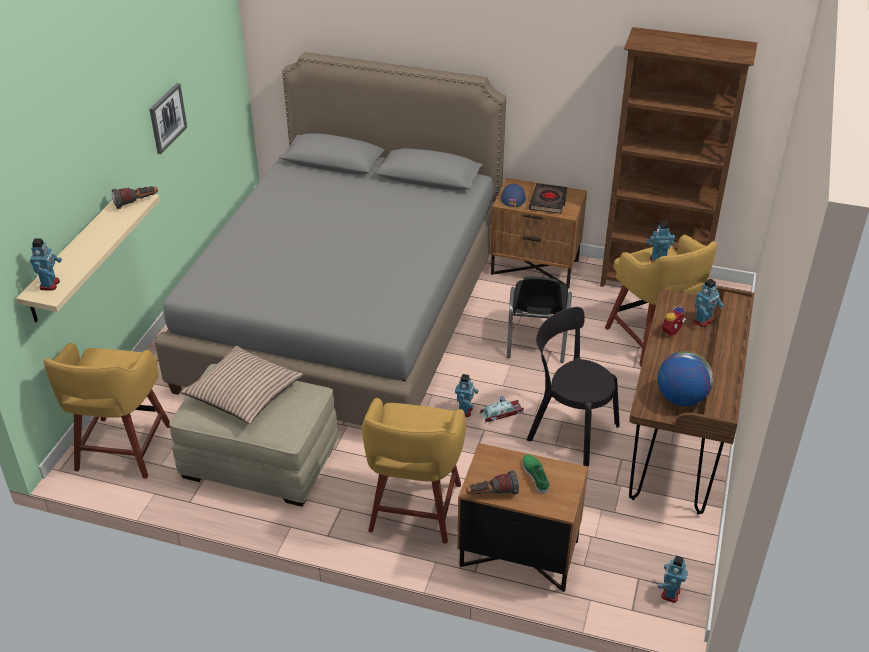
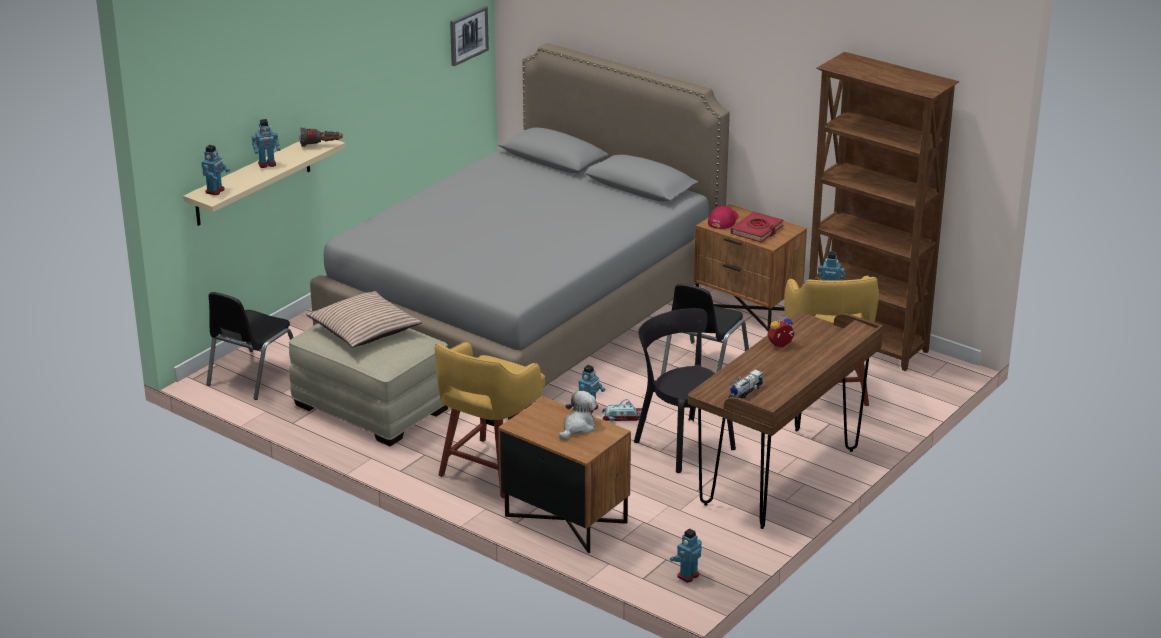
camera: 20 degrees right, 10 degrees down
yellow stool [44,342,170,479] -> black chair [206,292,294,400]
picture [149,83,187,154] -> picture moved to [450,6,489,66]
flashlight [466,470,519,495] -> none
blue cap [501,184,526,207] -> red cap [708,206,739,229]
green shoe [523,454,549,494] -> plush toy [559,391,597,440]
black book [528,183,567,214] -> red book [730,212,784,243]
globe [657,351,713,406] -> toy truck [728,370,763,398]
toy robot [693,278,724,327] -> toy robot moved to [252,119,280,168]

